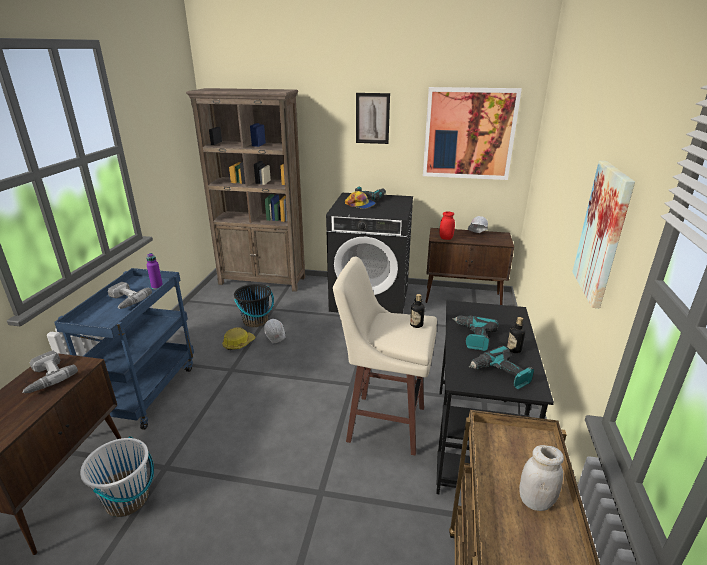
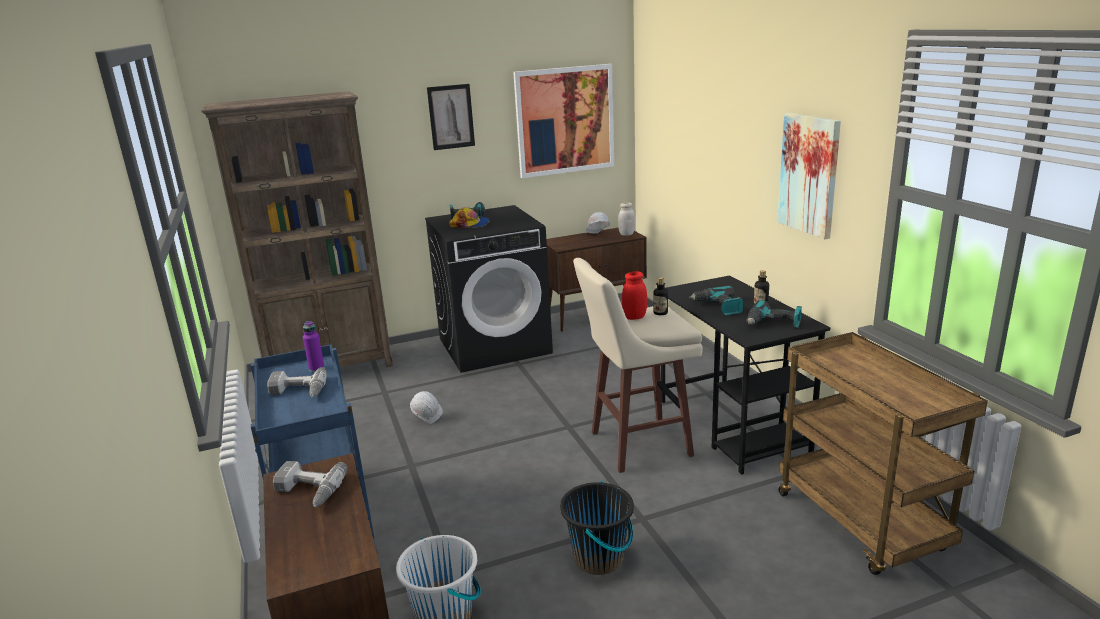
camera: 30 degrees left, 5 degrees down
hard hat [222,327,256,350] -> none
black bucket [234,284,274,327] -> black bucket moved to [560,481,634,575]
red jar [439,212,455,240] -> red jar moved to [622,271,647,320]
white jar [519,445,564,511] -> white jar moved to [618,202,635,236]

